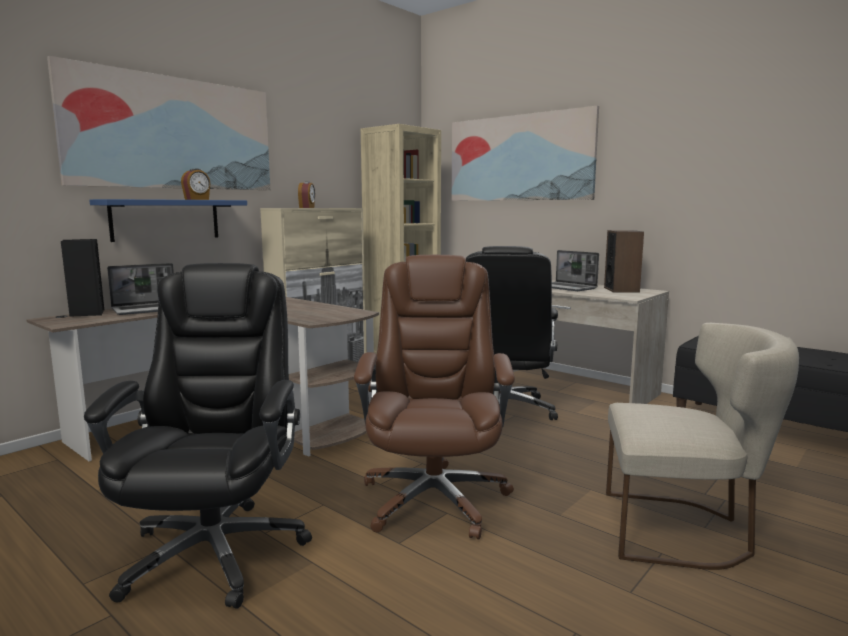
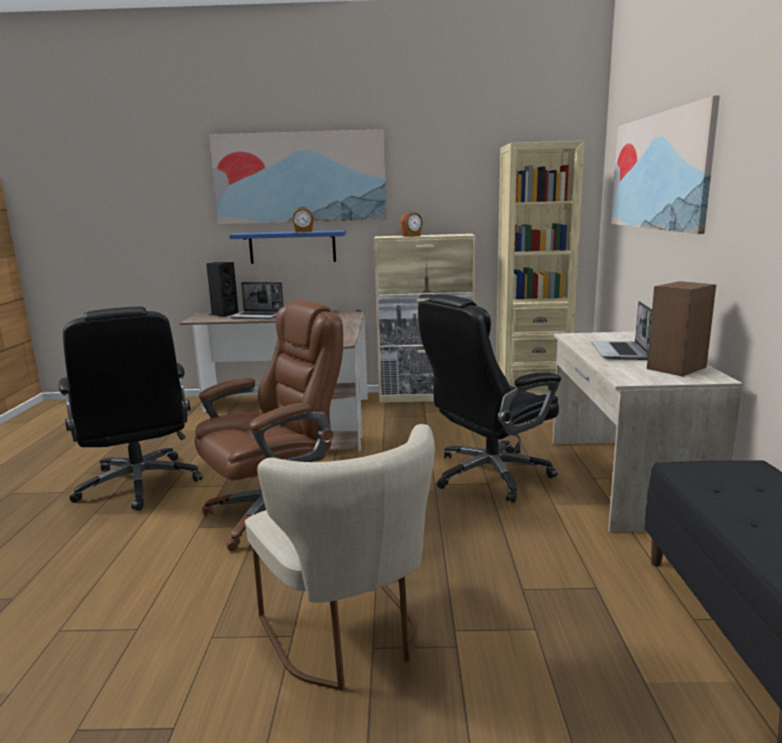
camera: 50 degrees right, 5 degrees up
black office chair [84,263,312,609] -> black office chair turned 105 degrees clockwise [58,307,203,510]

